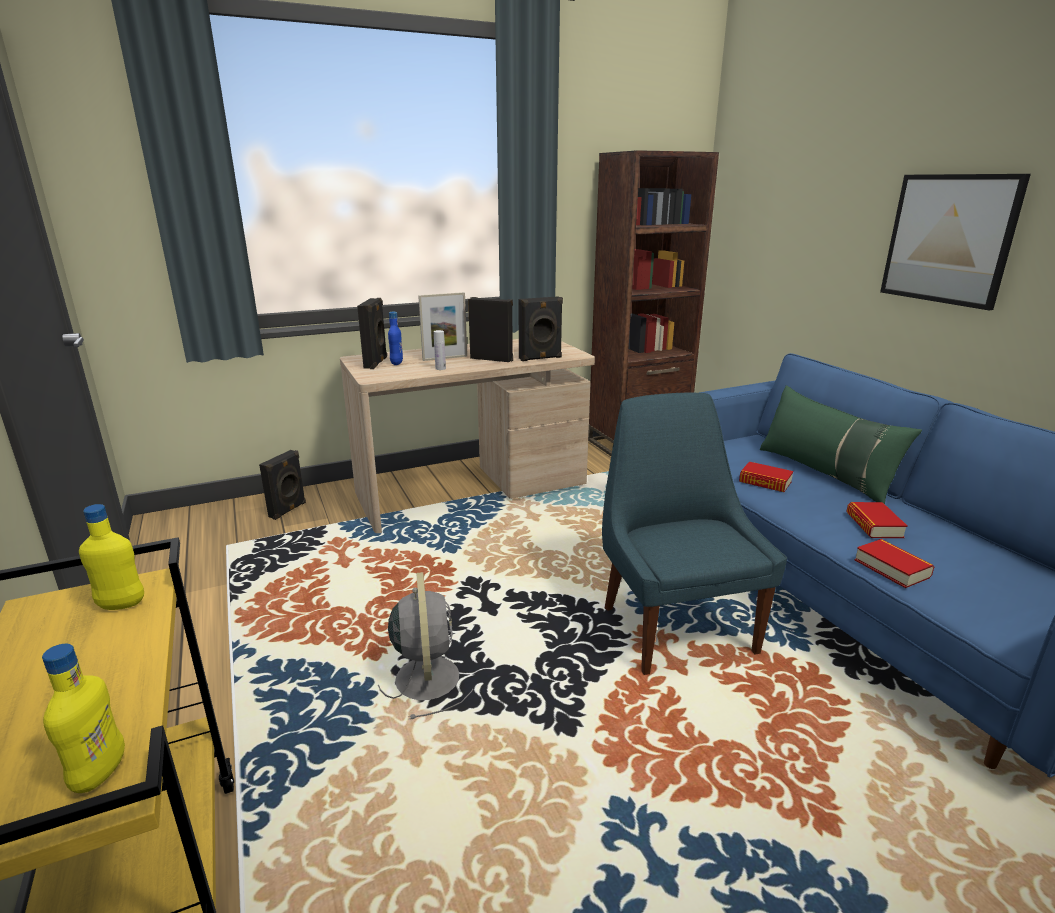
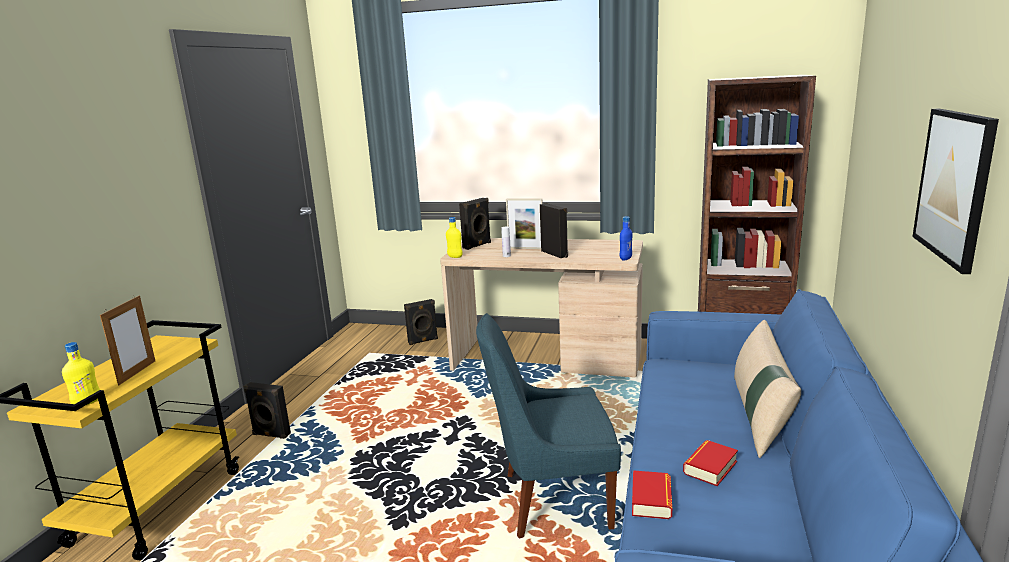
camera: 40 degrees right, 5 degrees down
yellow bottle [79,504,144,610] -> yellow bottle moved to [446,217,463,258]
grey fan [378,572,473,719] -> none
blue bottle [388,312,403,365] -> blue bottle moved to [620,216,633,260]
black speaker [518,296,563,361] -> black speaker moved to [243,382,291,439]
blue chair [602,393,787,675] -> blue chair turned 120 degrees counterclockwise [476,313,621,539]
book [739,462,793,492] -> none
green pillow [760,385,922,504] -> beige pillow [734,320,801,458]
none -> picture frame [100,296,155,385]

